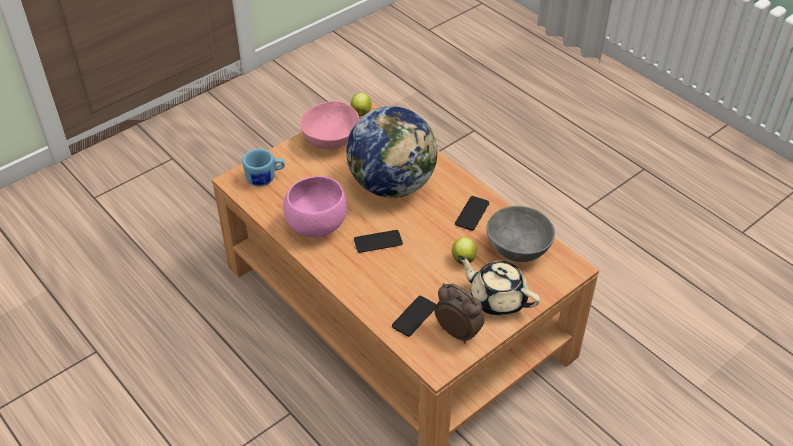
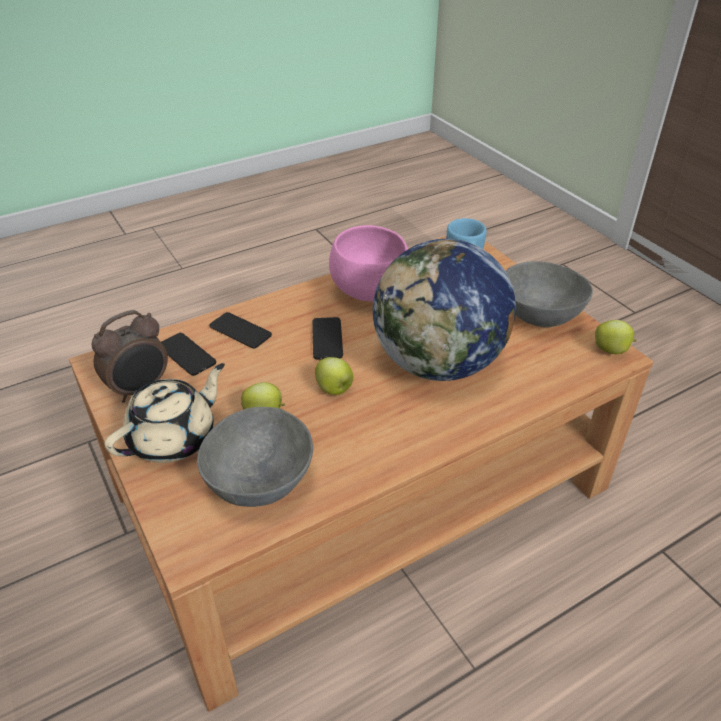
camera: 100 degrees right, 5 degrees down
pink bowl [300,101,359,150] -> grey bowl [505,261,593,327]
phone [455,196,489,231] -> phone moved to [209,312,272,349]
none -> apple [315,357,353,395]

